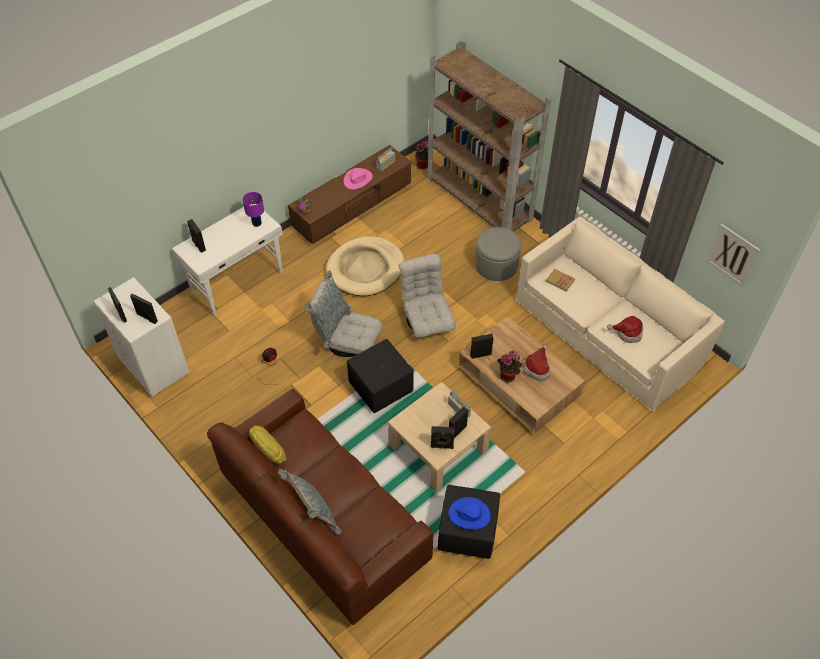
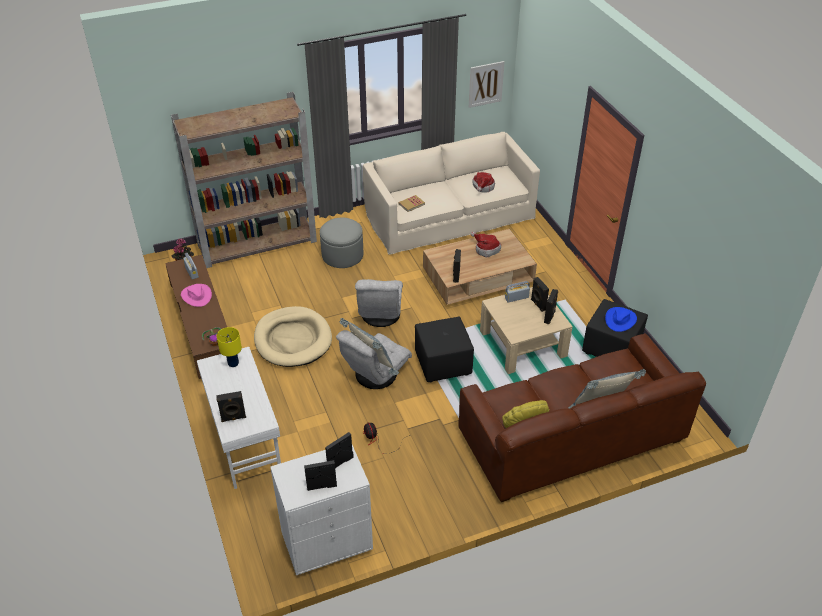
camera: 70 degrees left, 10 degrees down
purple table lamp [243,192,264,227] -> yellow table lamp [217,327,242,367]
grey armchair [398,254,456,338] -> grey armchair turned 90 degrees counterclockwise [355,279,403,327]
potted plant [497,350,522,382] -> none

